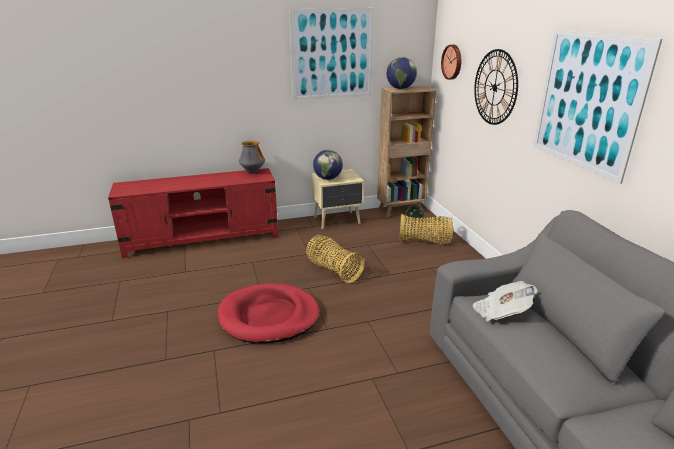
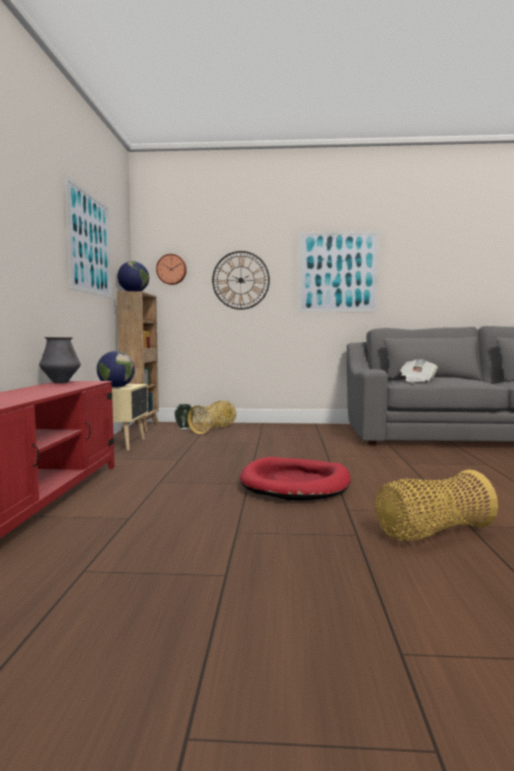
camera: 70 degrees left, 20 degrees down
basket [306,235,365,283] -> basket moved to [375,469,498,541]

